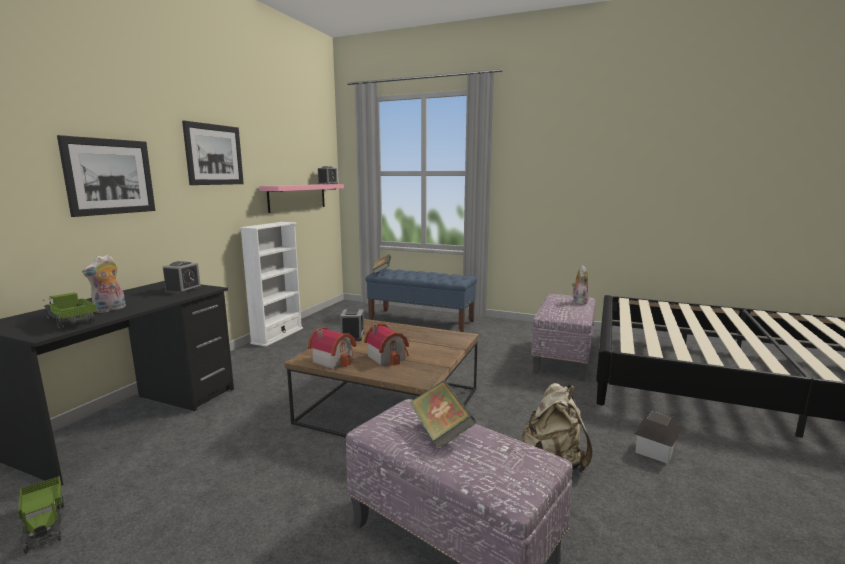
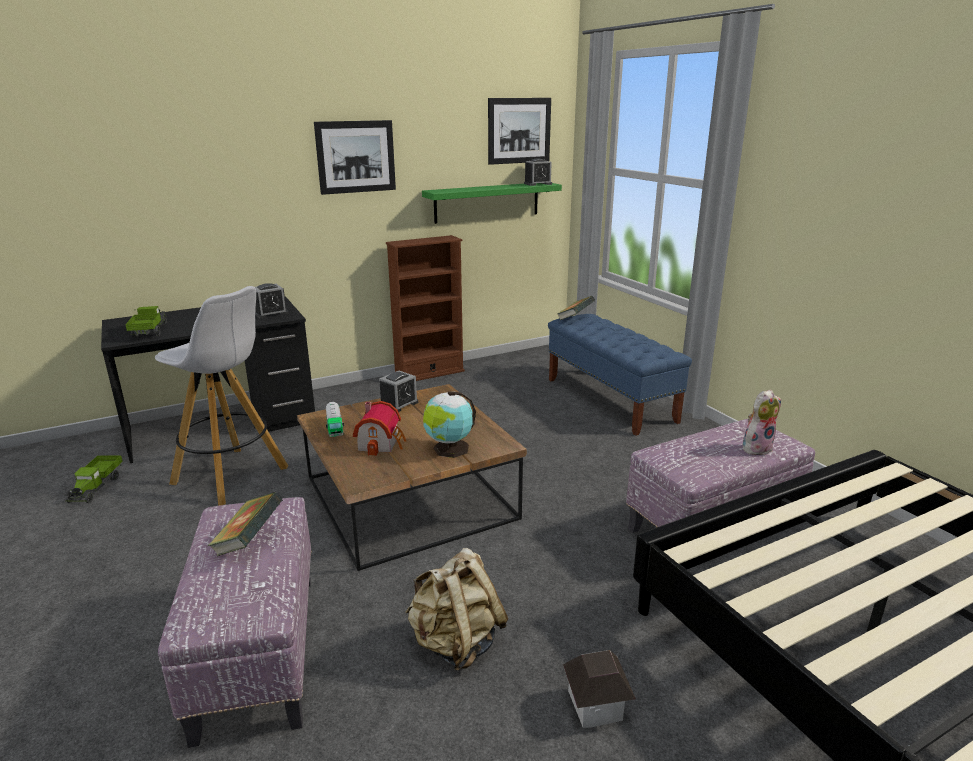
camera: 40 degrees right, 10 degrees up
picture [57,135,155,217] -> picture moved to [488,98,551,165]
plush toy [82,254,126,313] -> none
white bookcase [240,222,303,347] -> brown bookcase [386,235,465,381]
pink shelf [259,184,344,213] -> green shelf [422,183,562,224]
toy house [308,327,356,369] -> toy truck [326,402,344,437]
none -> white stool [155,286,288,506]
none -> globe [423,391,476,458]

